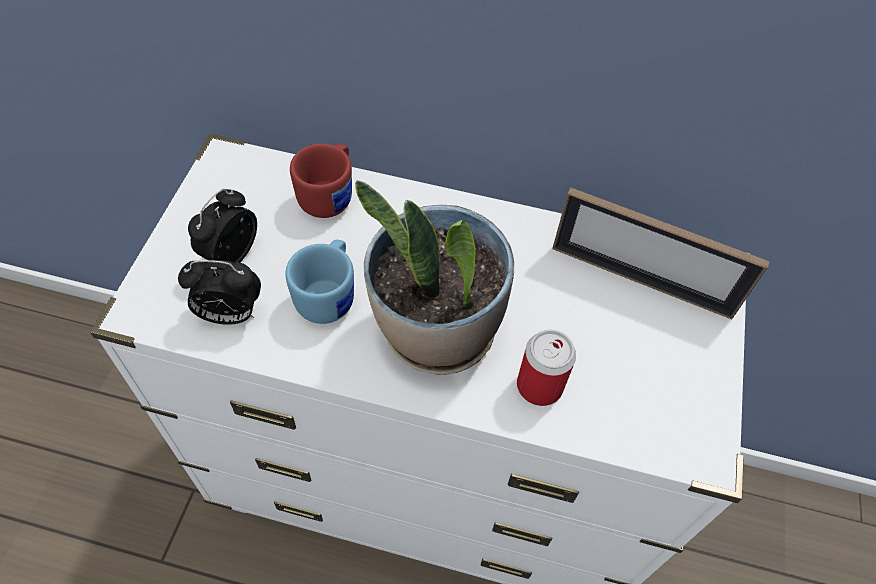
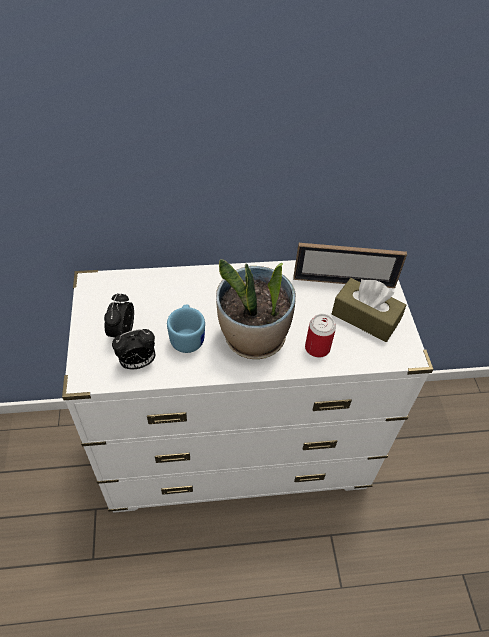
camera: 20 degrees left, 5 degrees down
red mug [290,144,352,218] -> none
none -> brown tissue box [332,278,406,342]

